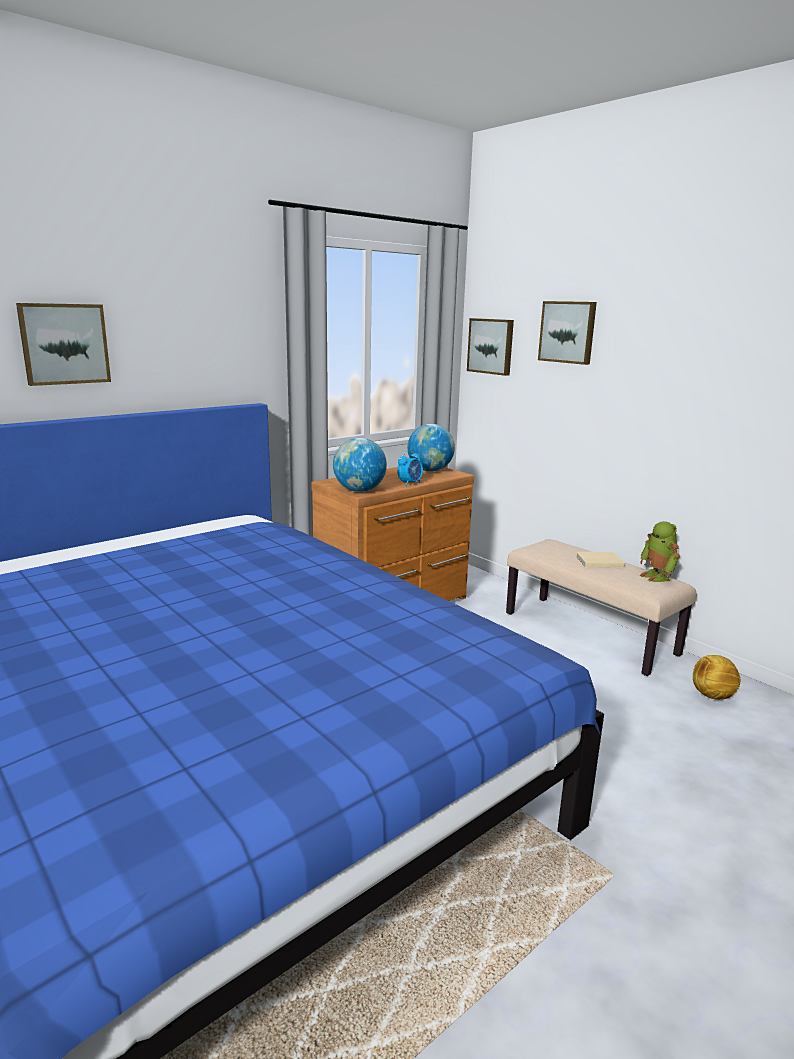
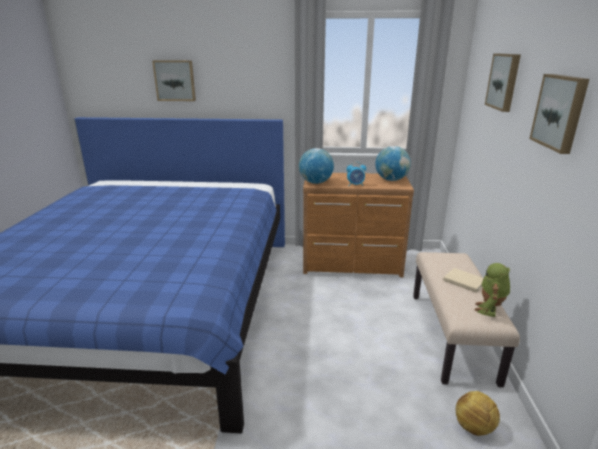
camera: 45 degrees right, 5 degrees up
picture [467,318,514,376] -> picture moved to [529,74,589,154]

